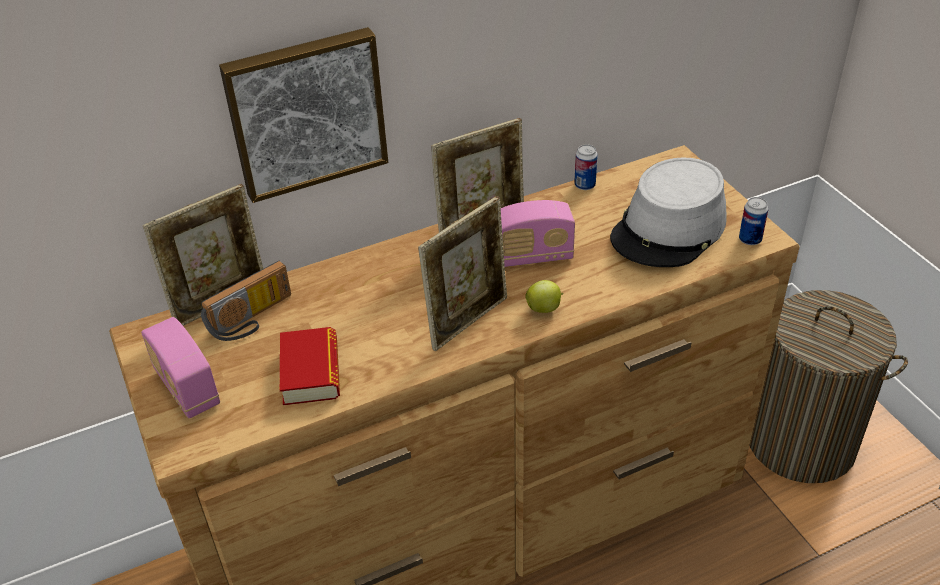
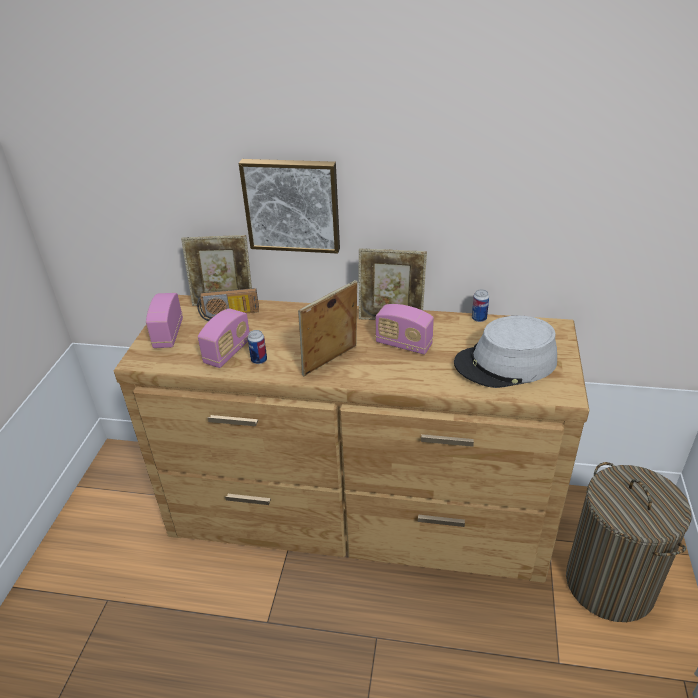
camera: 35 degrees right, 5 degrees down
book [280,327,340,405] -> radio [198,308,250,368]
picture frame [418,196,507,351] -> picture frame turned 150 degrees clockwise [298,280,358,376]
apple [525,280,563,313] -> none
can [739,197,769,245] -> can moved to [248,330,267,364]

